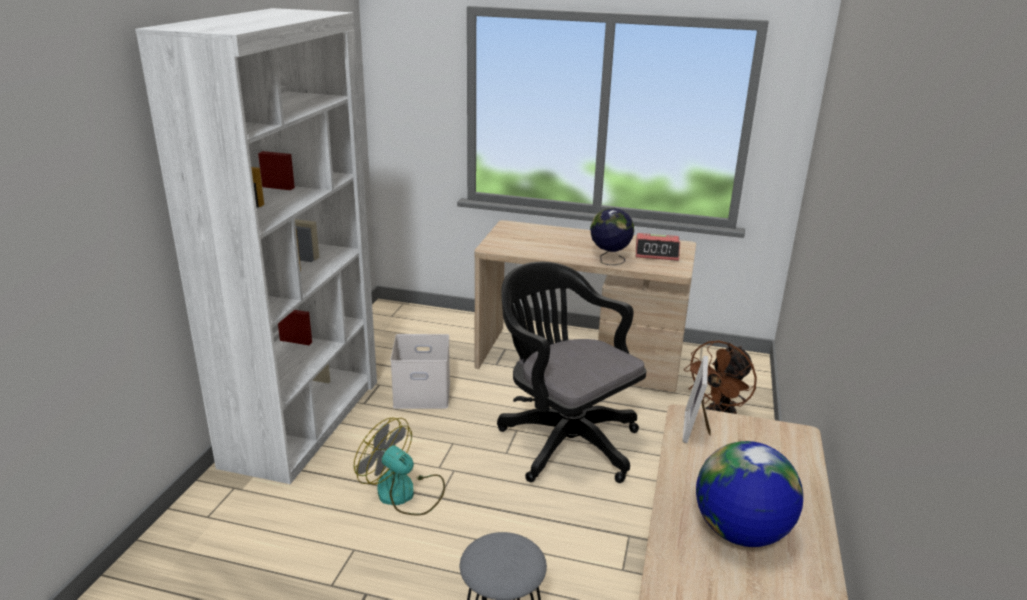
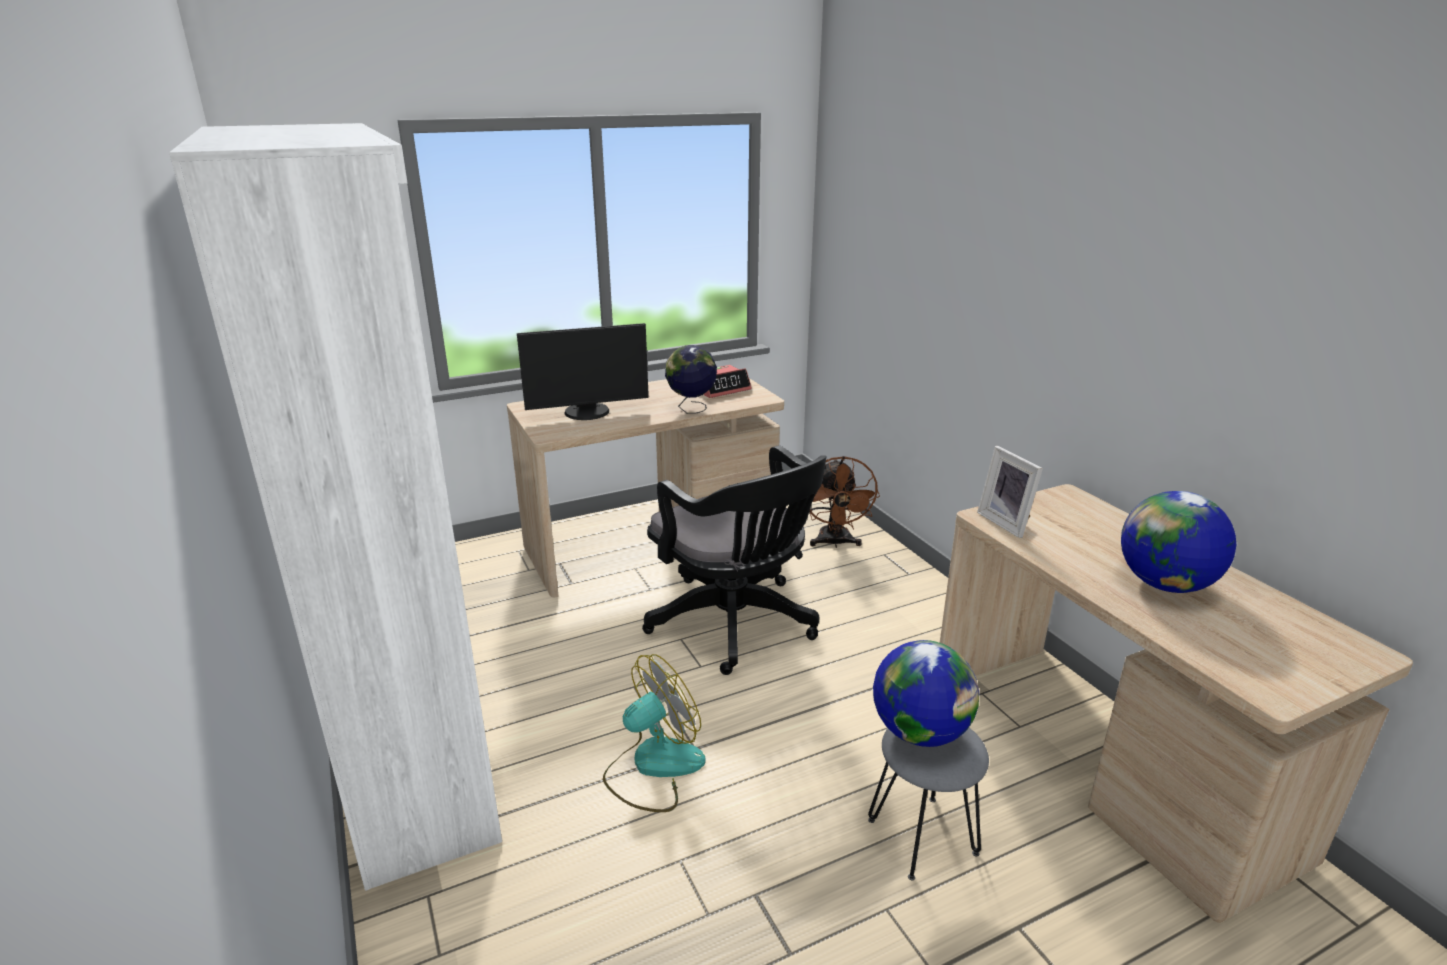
camera: 40 degrees left, 0 degrees up
fan [354,417,445,516] -> fan turned 150 degrees clockwise [603,654,706,812]
white storage box [390,334,450,409] -> none
black office chair [497,262,646,483] -> black office chair turned 135 degrees counterclockwise [642,445,827,675]
none -> monitor [517,323,649,420]
none -> globe [873,640,979,747]

